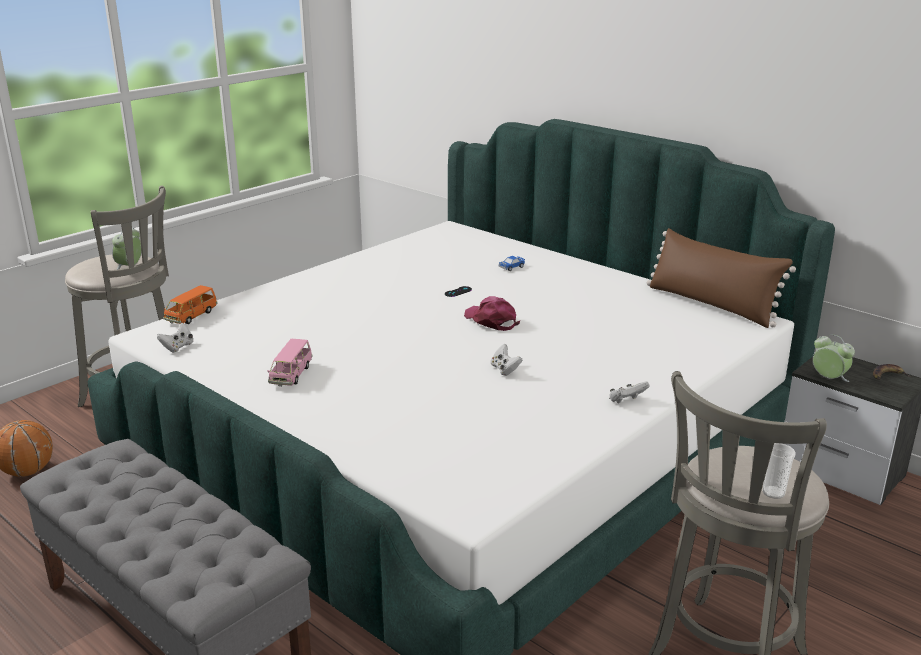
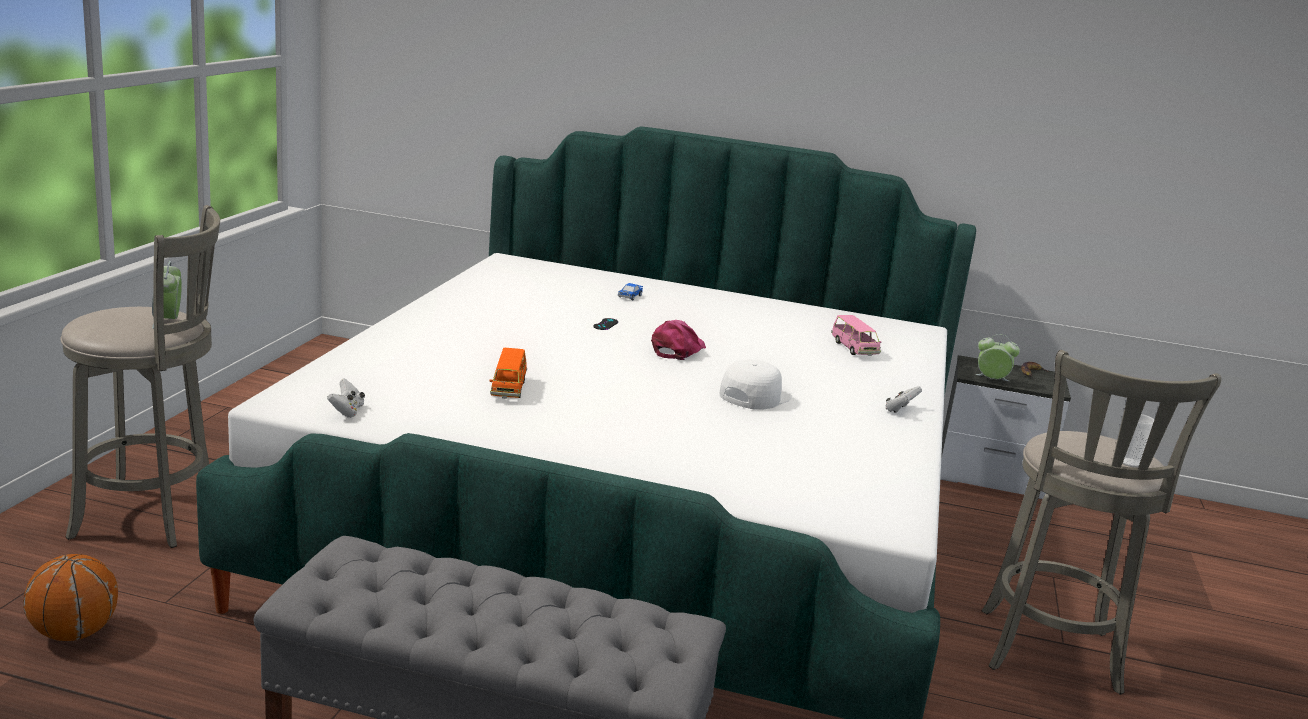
camera: 30 degrees left, 5 degrees down
orange toy car [163,285,217,324] -> orange toy car moved to [489,348,527,399]
pink toy car [267,339,313,386] -> pink toy car moved to [831,315,881,356]
pink cap [464,296,520,331] -> pink cap turned 90 degrees clockwise [651,320,706,360]
white game controller [491,344,522,376] -> white cap [720,359,792,409]
brown pillow [647,228,796,328] -> none

